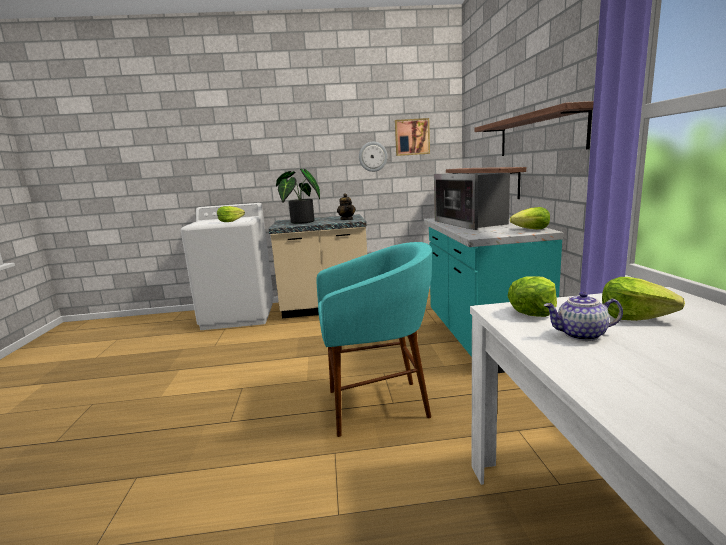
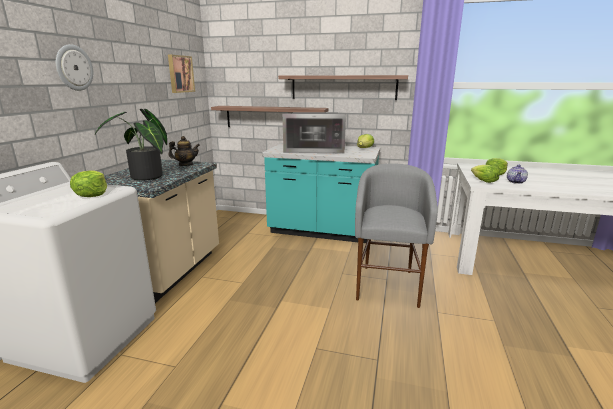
camera: 70 degrees left, 5 degrees up
turquoise stool [316,242,432,437] -> grey stool [355,163,438,308]
wall clock [359,142,388,172] -> wall clock moved to [56,44,93,91]

